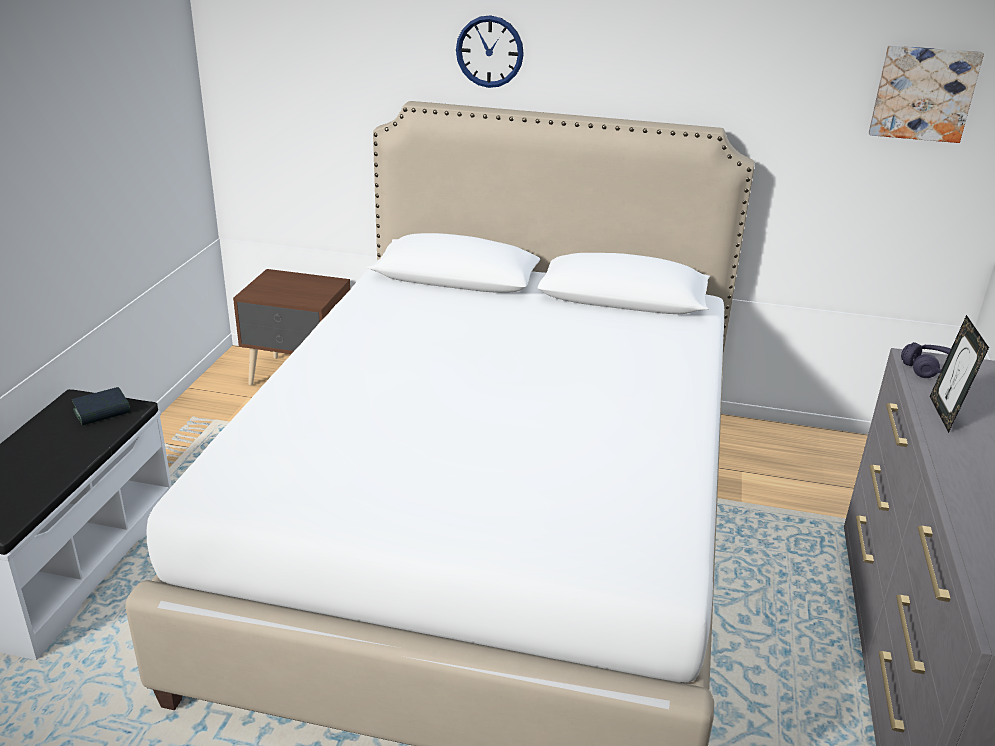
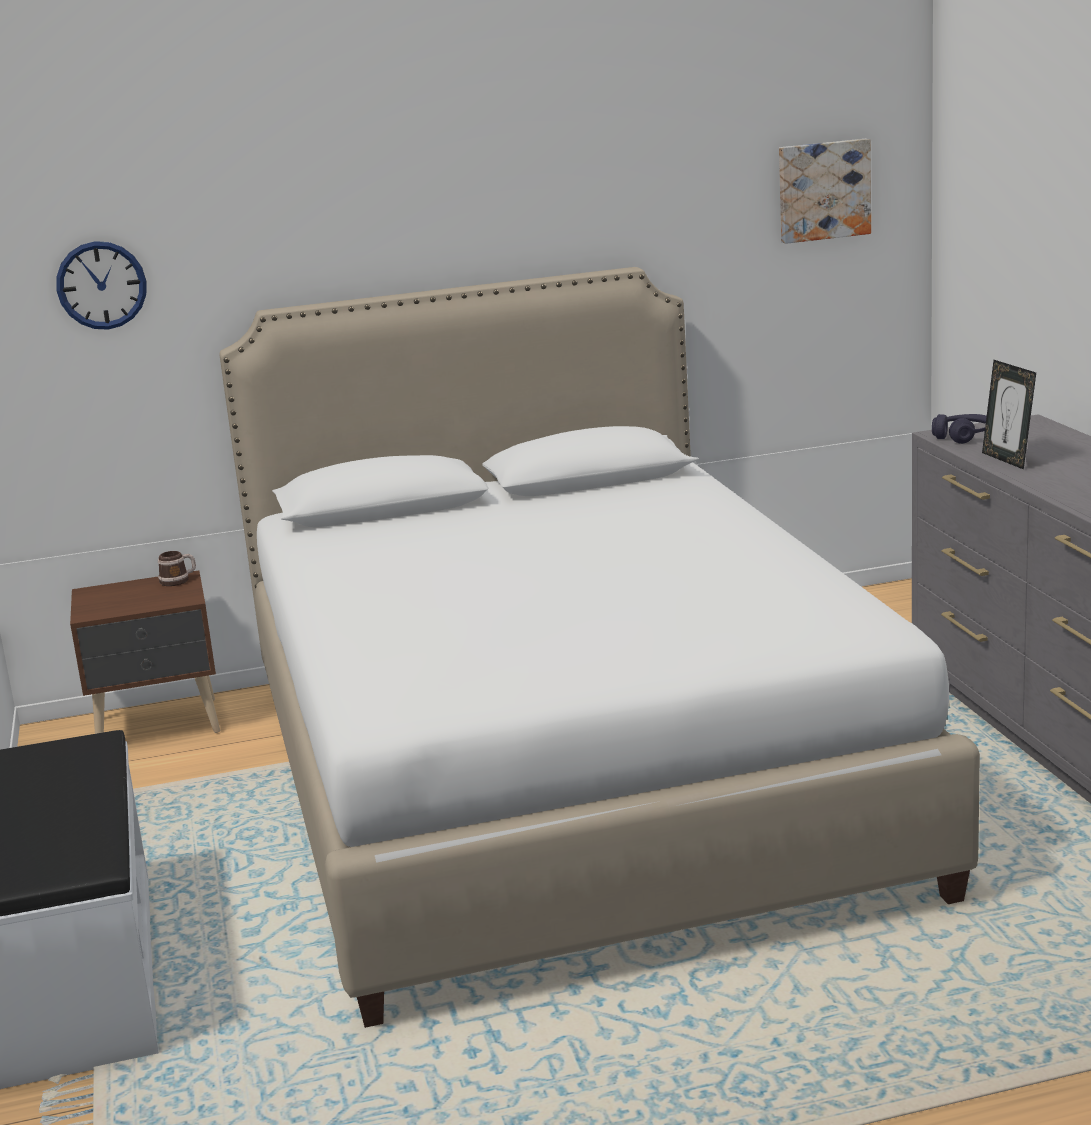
camera: 25 degrees left, 10 degrees down
book [72,387,130,425] -> none
wall clock [456,15,524,88] -> wall clock moved to [56,241,146,330]
none -> mug [158,551,196,586]

